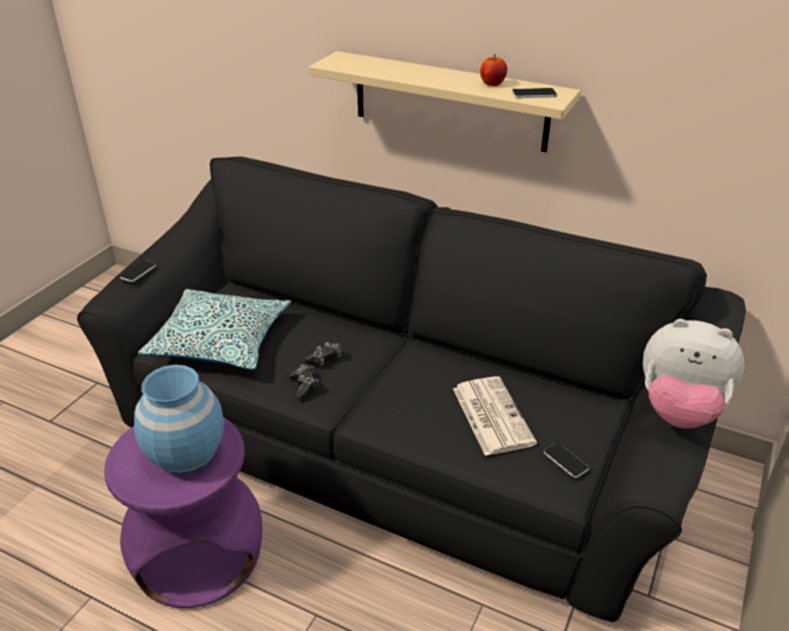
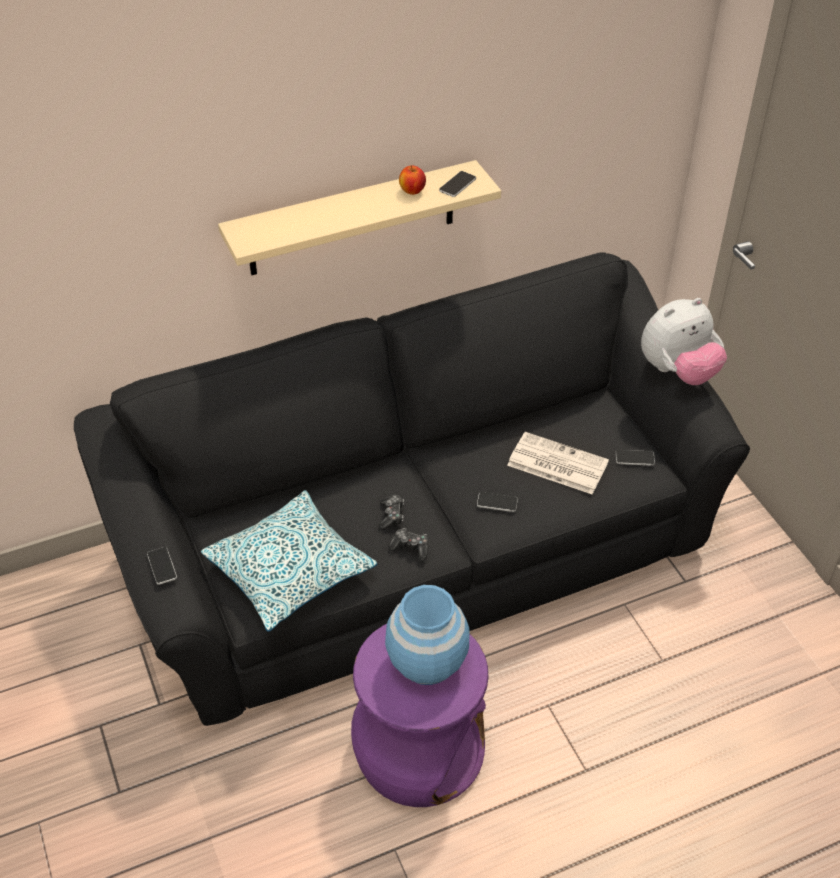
camera: 50 degrees left, 10 degrees up
none -> phone [477,492,518,512]

